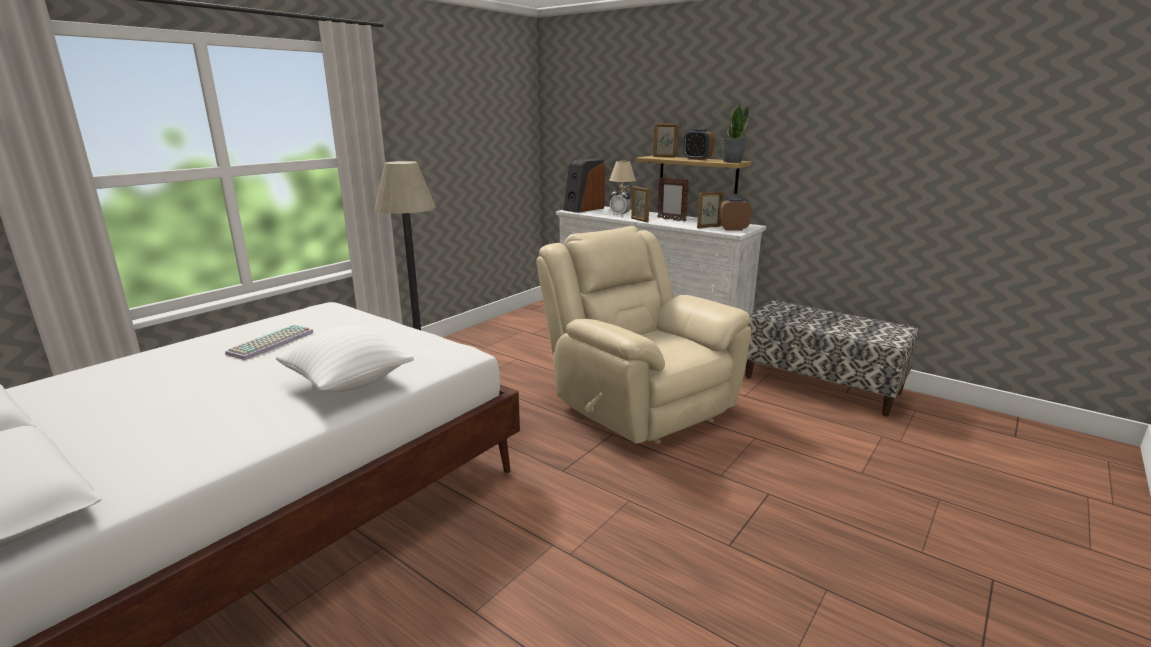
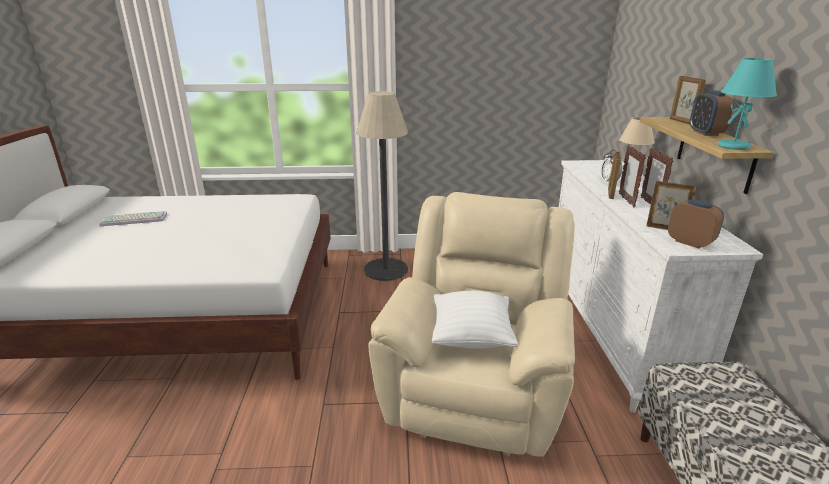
camera: 50 degrees right, 5 degrees up
keyboard [225,325,314,360] -> keyboard moved to [99,211,167,226]
white pillow [275,326,414,392] -> white pillow moved to [432,291,518,349]
speaker [563,159,605,213] -> none
potted plant [721,103,749,163] -> turquoise table lamp [717,58,777,150]
none -> picture frame [619,145,646,208]

